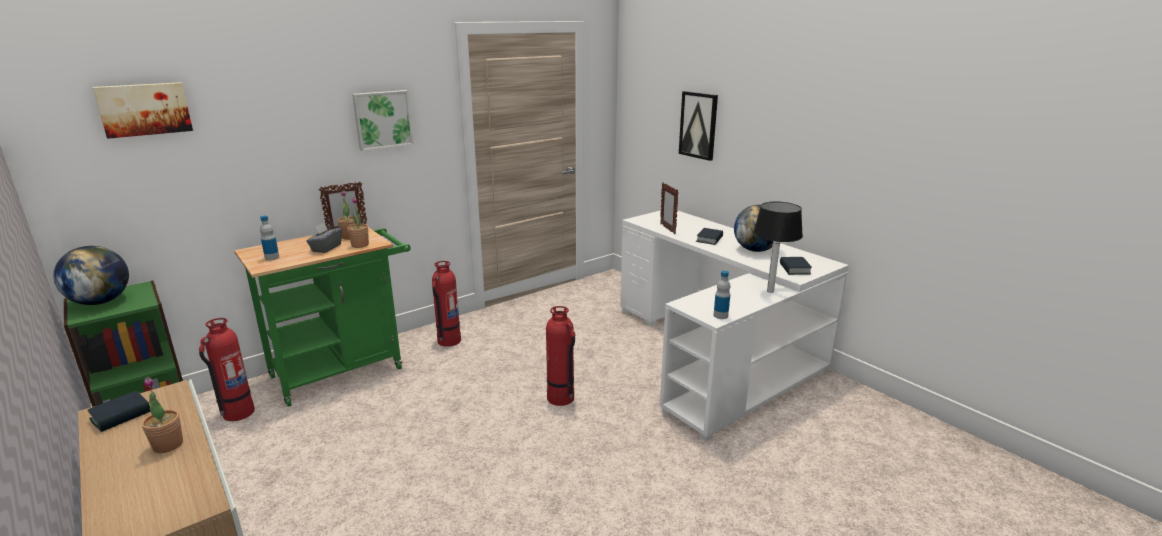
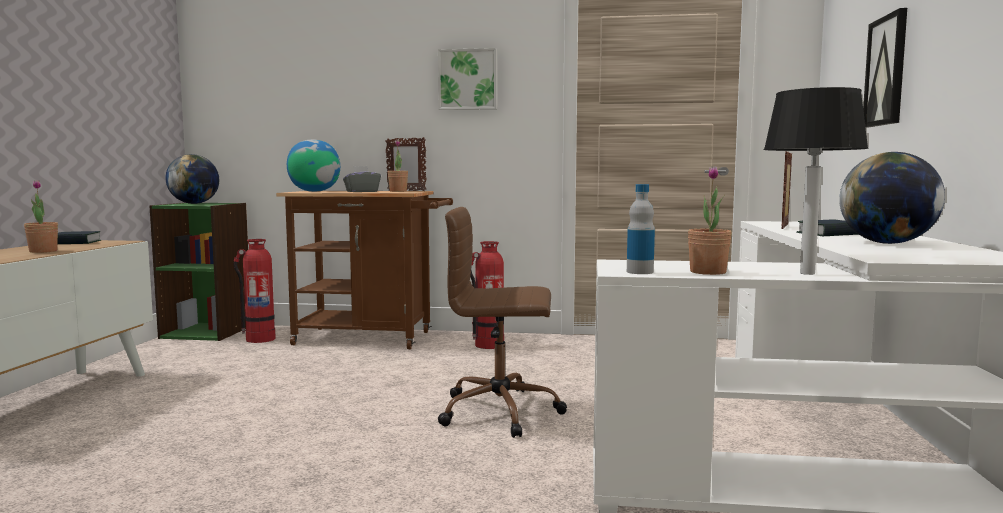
camera: 45 degrees right, 15 degrees down
picture [92,82,193,139] -> none
green cart [234,227,411,407] -> brown cart [276,191,453,349]
bottle [260,215,279,261] -> globe [287,139,340,192]
potted plant [347,197,369,248] -> potted plant moved to [688,166,732,275]
fire extinguisher [546,306,575,406] -> brown office chair [438,207,567,438]
book [780,257,812,275] -> none

